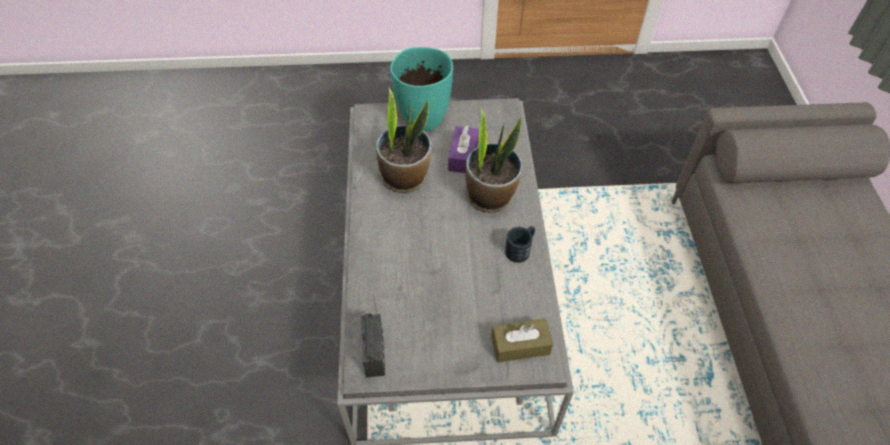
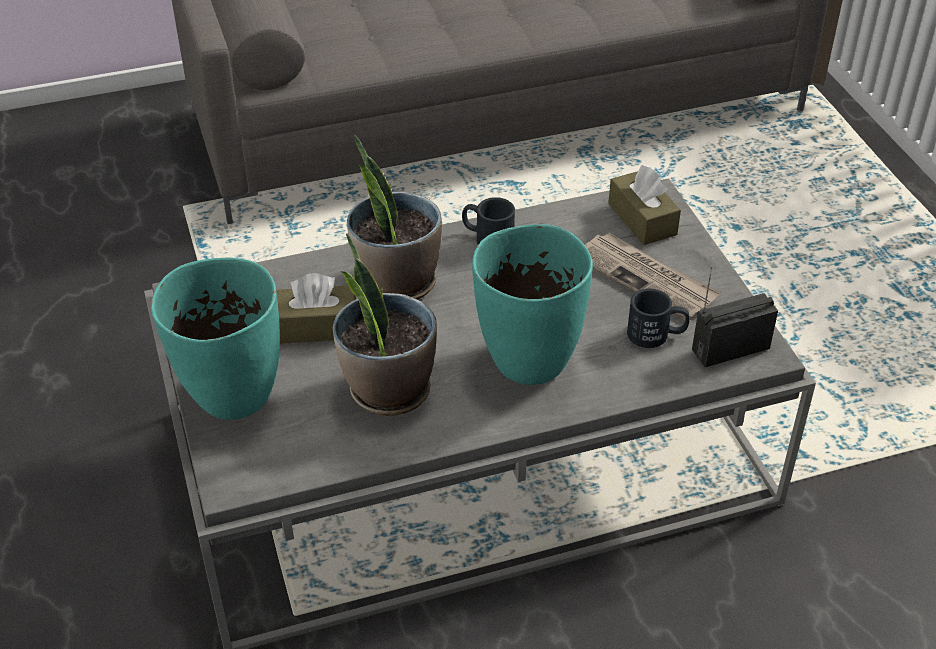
camera: 105 degrees left, 10 degrees down
purple tissue box [448,126,479,173] -> brown tissue box [276,273,356,344]
none -> turquoise vase [472,224,593,385]
none -> newspaper [585,233,721,322]
none -> black mug [627,288,690,348]

